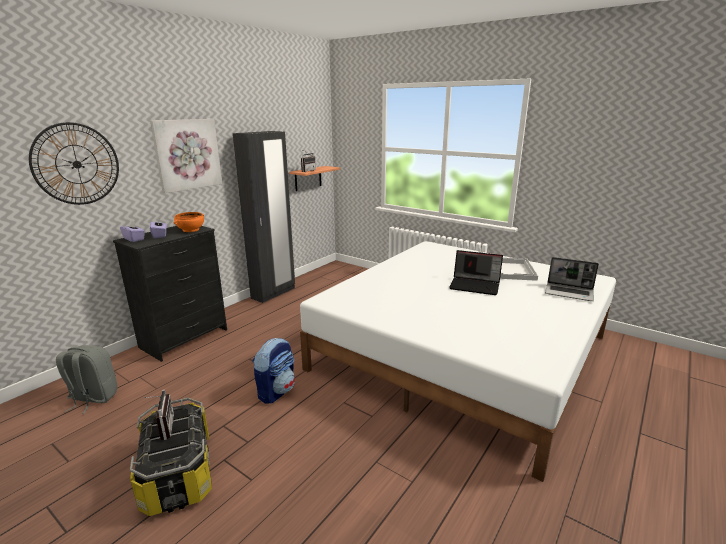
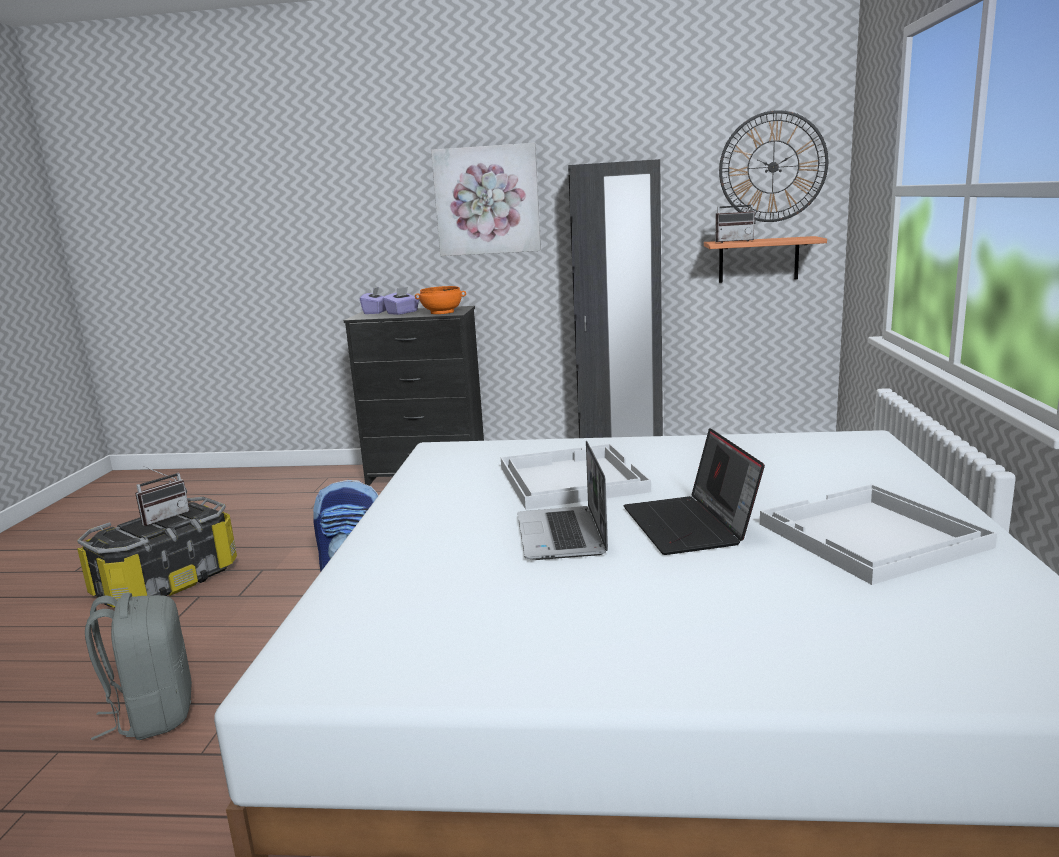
camera: 60 degrees right, 5 degrees down
wall clock [29,122,119,205] -> wall clock moved to [719,110,828,222]
grey backpack [56,345,117,414] -> grey backpack moved to [85,593,192,740]
laptop [545,257,599,301] -> laptop moved to [517,441,608,560]
none -> white tray [501,444,651,510]

